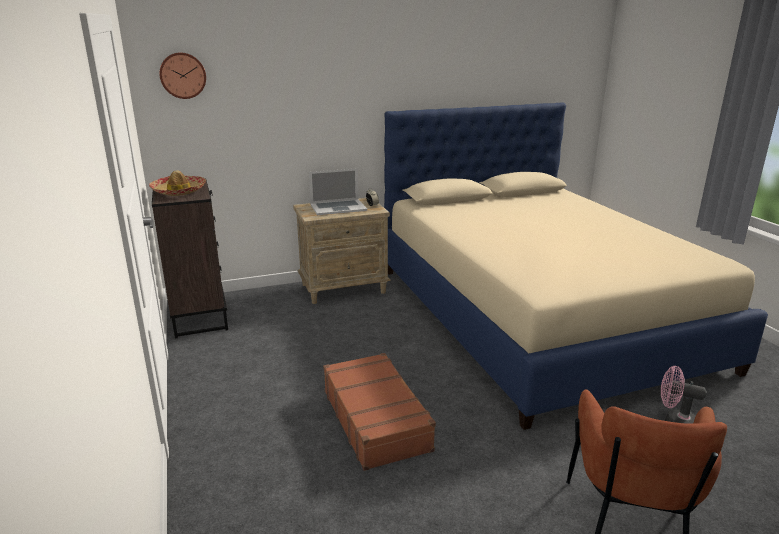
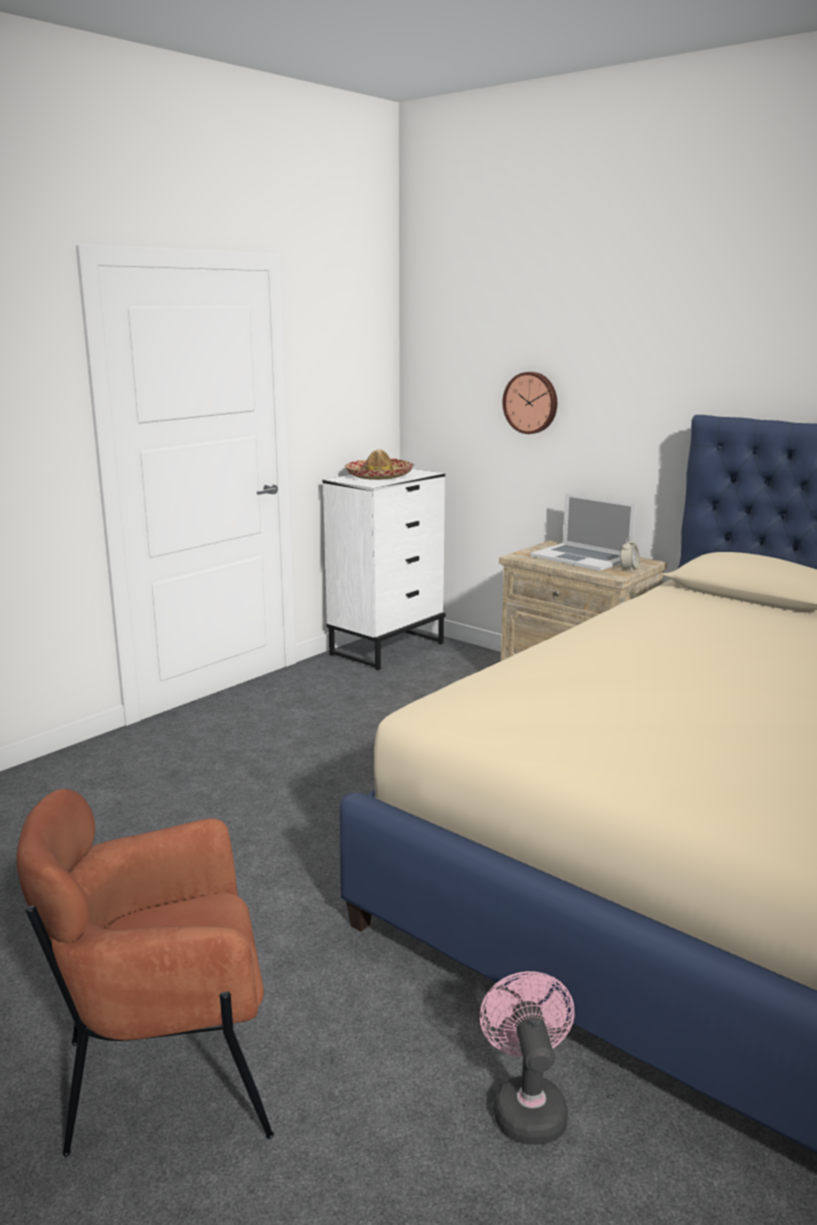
camera: 60 degrees right, 5 degrees down
brown dresser [152,178,228,338] -> white dresser [322,469,446,670]
wall clock [160,52,206,99] -> wall clock moved to [502,372,557,434]
brown suitcase [323,353,436,471] -> none

